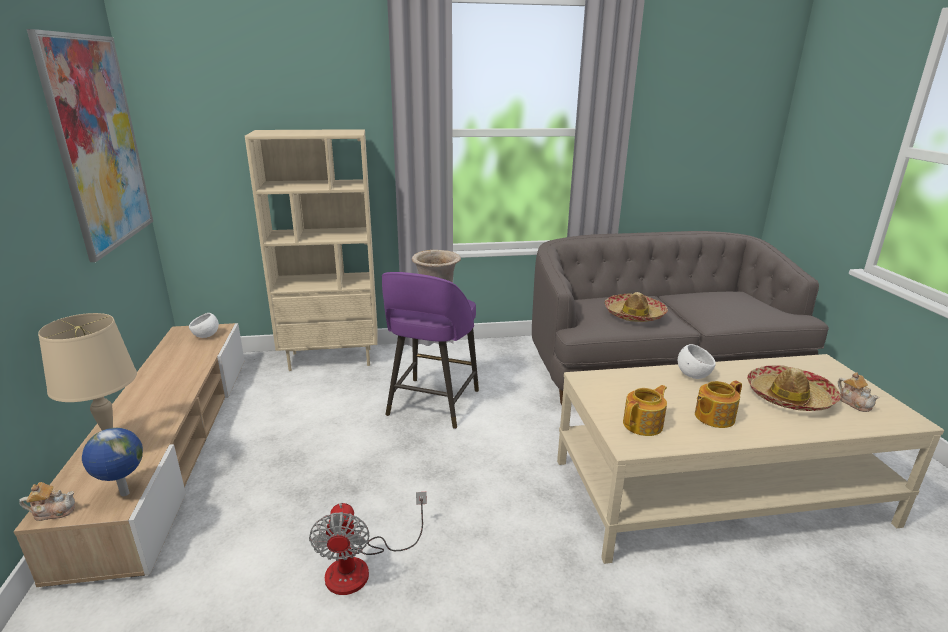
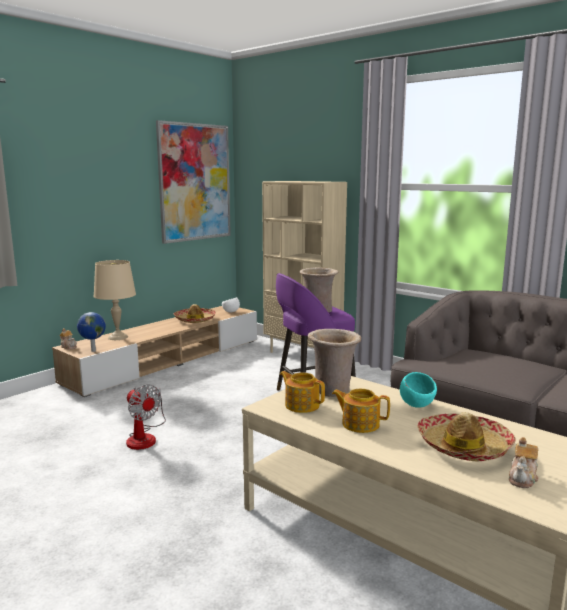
camera: 50 degrees right, 10 degrees down
fan [309,492,427,595] -> fan turned 90 degrees counterclockwise [126,384,166,450]
hat [605,292,668,322] -> hat moved to [174,304,216,323]
teapot [623,385,667,436] -> teapot turned 150 degrees counterclockwise [280,371,325,413]
white bowl [678,344,716,379] -> turquoise bowl [400,372,437,408]
none -> beige vase [308,329,361,397]

